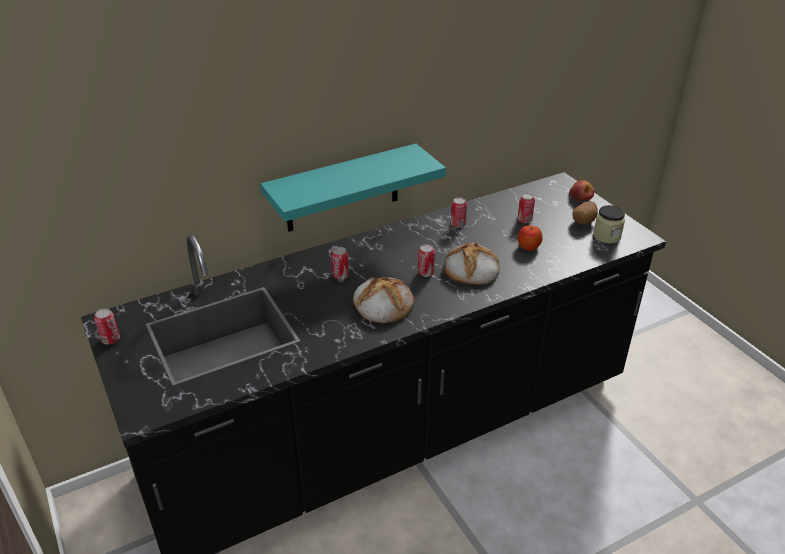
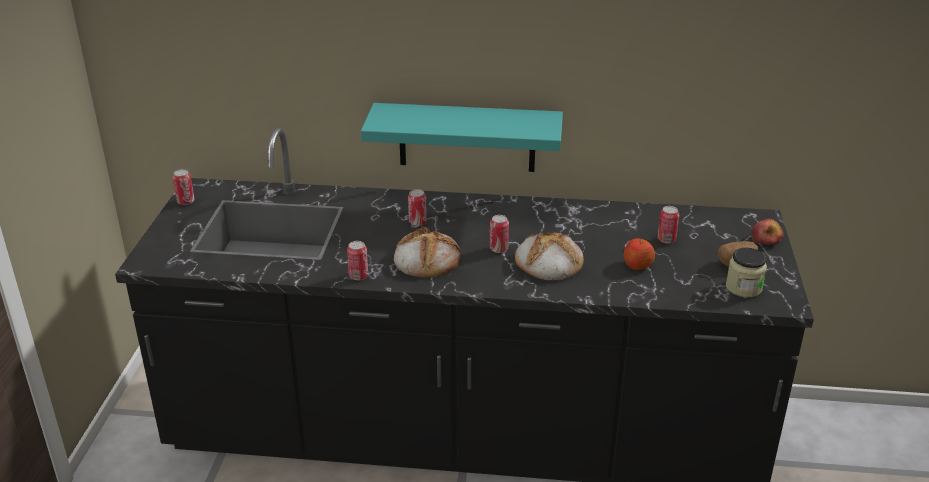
camera: 35 degrees right, 5 degrees down
can [451,197,467,228] -> can moved to [347,241,368,280]

